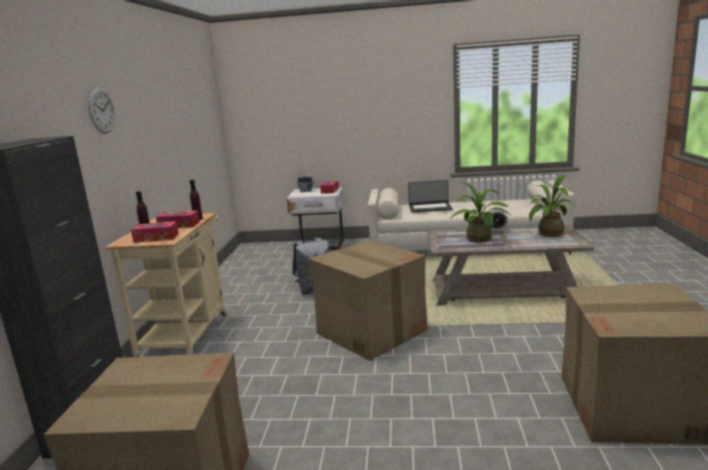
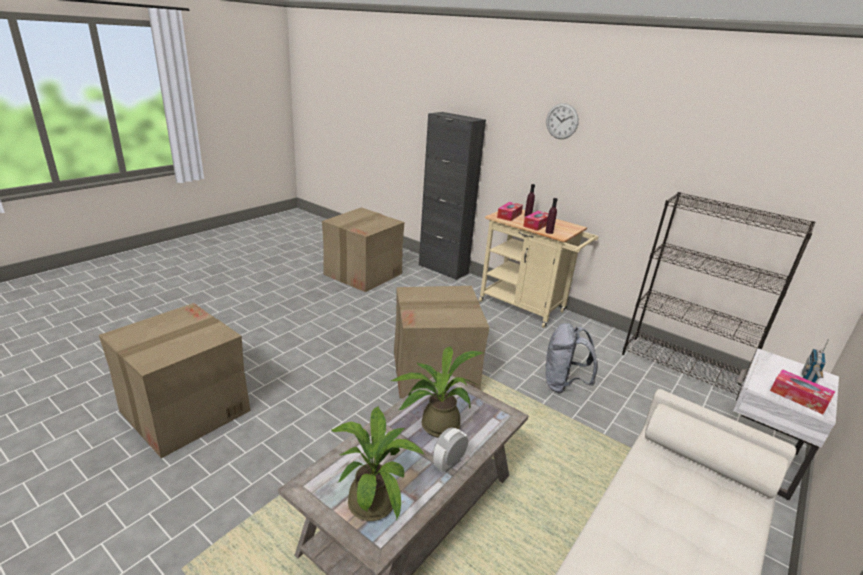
camera: 120 degrees right, 10 degrees up
laptop [408,180,453,213] -> none
none -> black bookcase [622,192,816,401]

